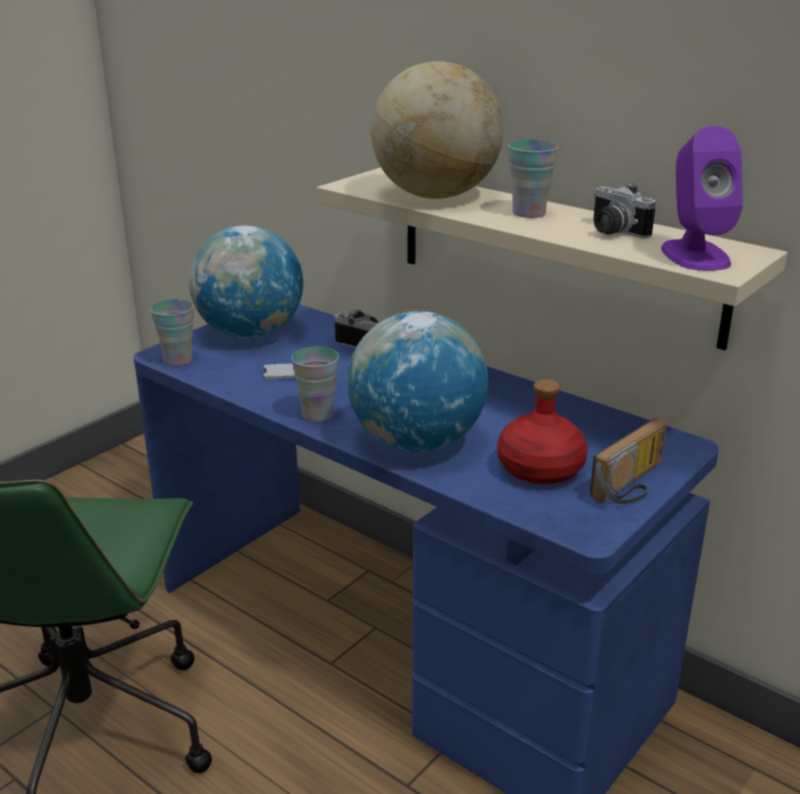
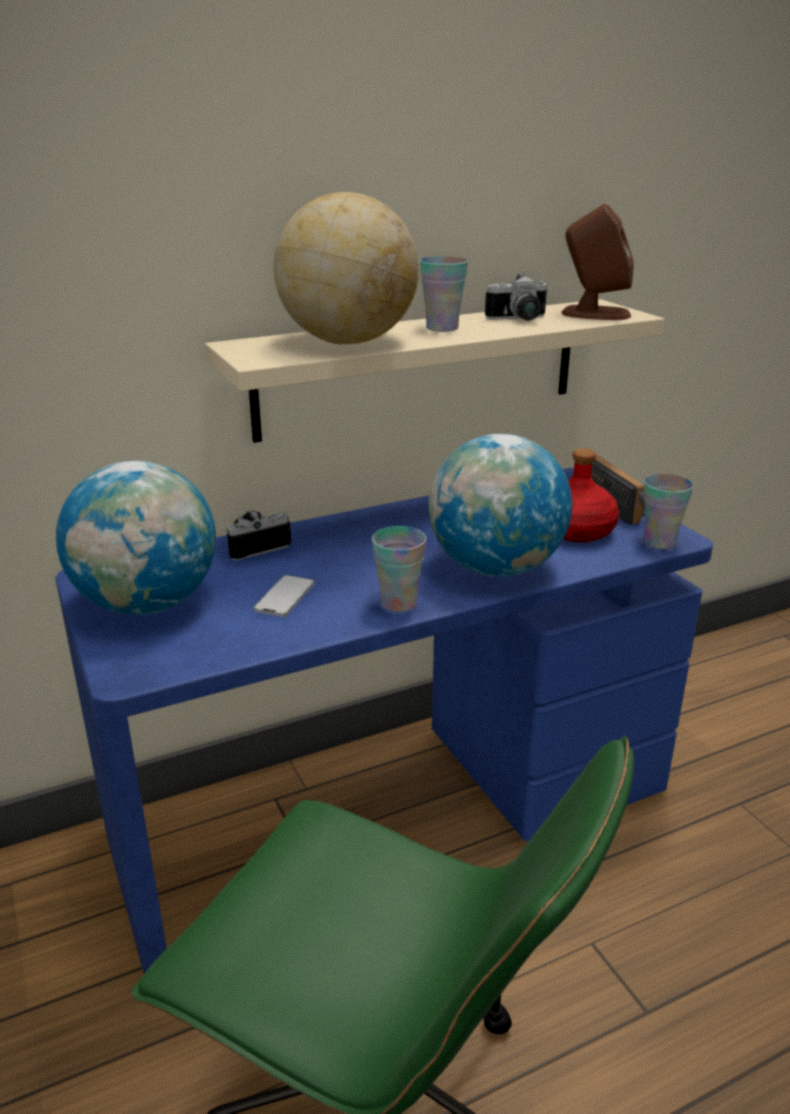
camera: 65 degrees left, 0 degrees up
cup [150,299,194,366] -> cup moved to [643,474,694,549]
purple speaker [661,126,743,271] -> brown speaker [561,204,634,320]

